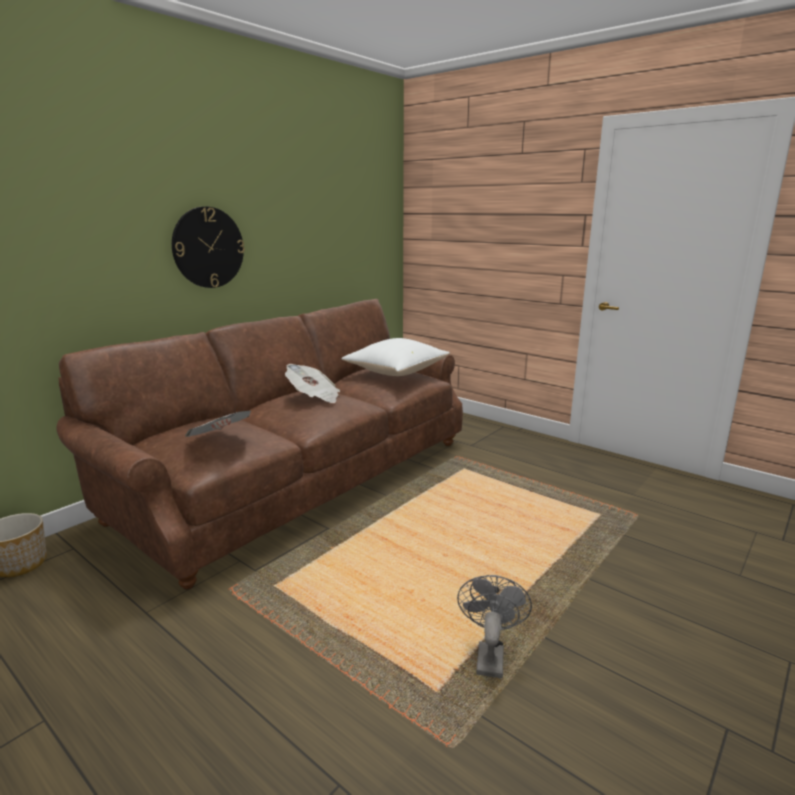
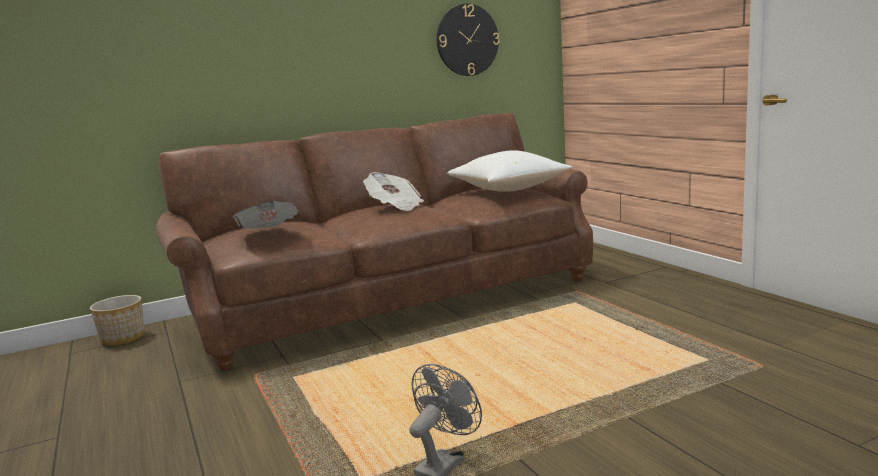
camera: 25 degrees right, 5 degrees down
wall clock [172,206,245,288] -> wall clock moved to [437,4,500,76]

